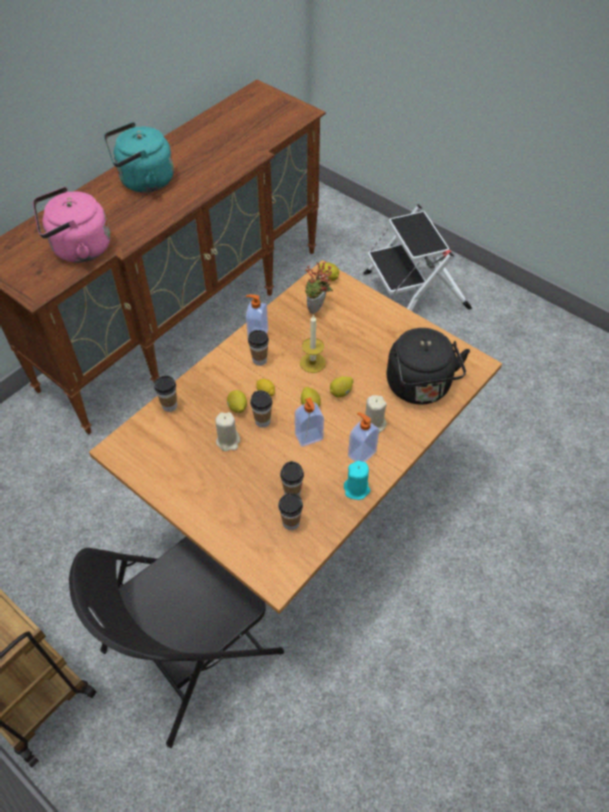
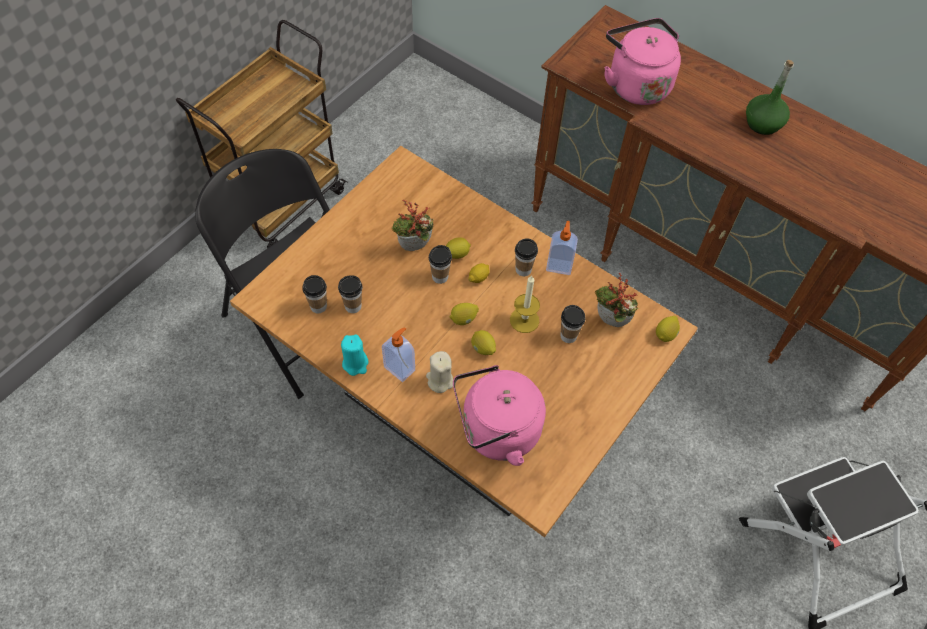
camera: 85 degrees right, 5 degrees up
turquoise kettle [104,122,174,193] -> green bottle [746,60,794,135]
cup [154,375,177,412] -> cup moved to [560,305,586,343]
beige candle [215,412,240,451] -> potted plant [392,200,434,251]
soap dispenser [295,397,324,447] -> none
black kettle [387,328,470,405] -> pink kettle [453,365,546,466]

